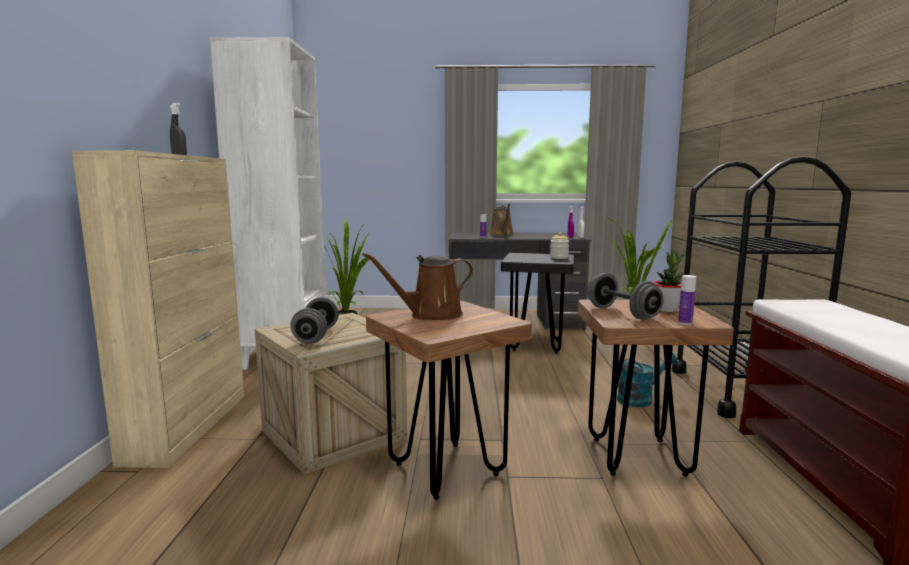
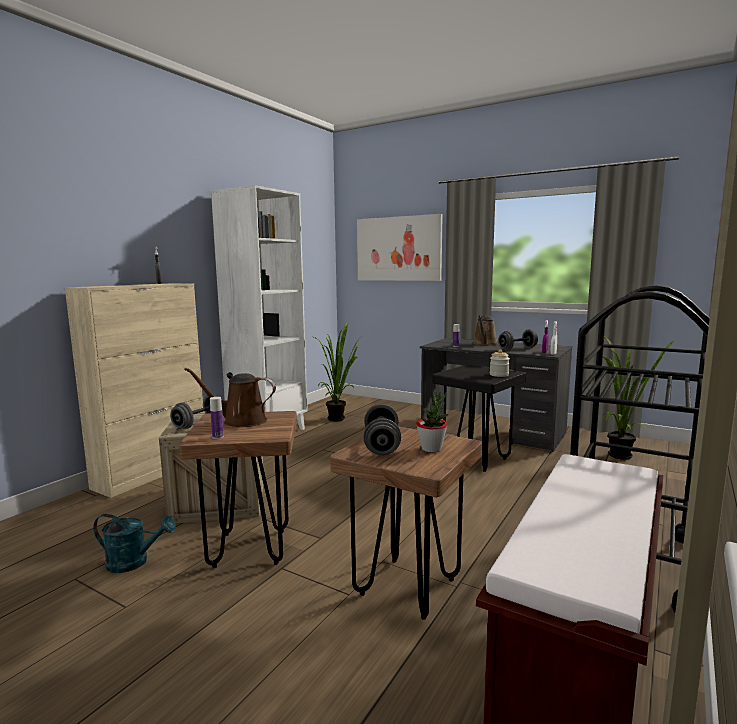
camera: 30 degrees right, 0 degrees up
turquoise watering can [617,353,678,407] -> turquoise watering can moved to [93,514,176,573]
bottle [678,275,696,325] -> bottle moved to [210,397,224,439]
none -> picture [357,214,443,281]
none -> grey dumbbell [498,330,538,350]

